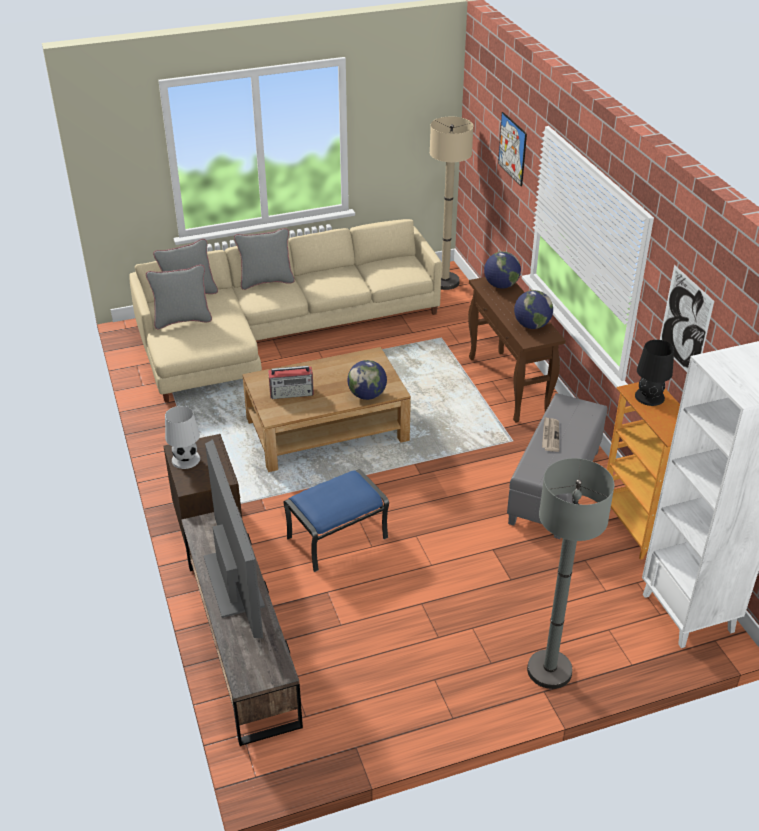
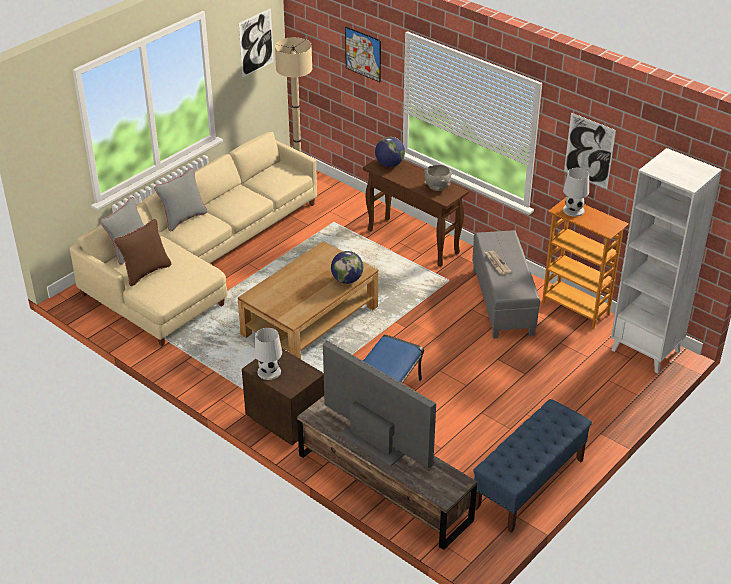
camera: 30 degrees left, 0 degrees up
grey pillow [146,265,212,329] -> brown pillow [113,219,172,286]
radio [268,366,314,399] -> none
globe [514,290,553,329] -> grey bowl [424,165,453,191]
grey floor lamp [527,458,614,689] -> none
black table lamp [635,340,674,406] -> white table lamp [563,168,589,217]
none -> picture [239,8,274,77]
none -> blue bench [473,399,592,533]

